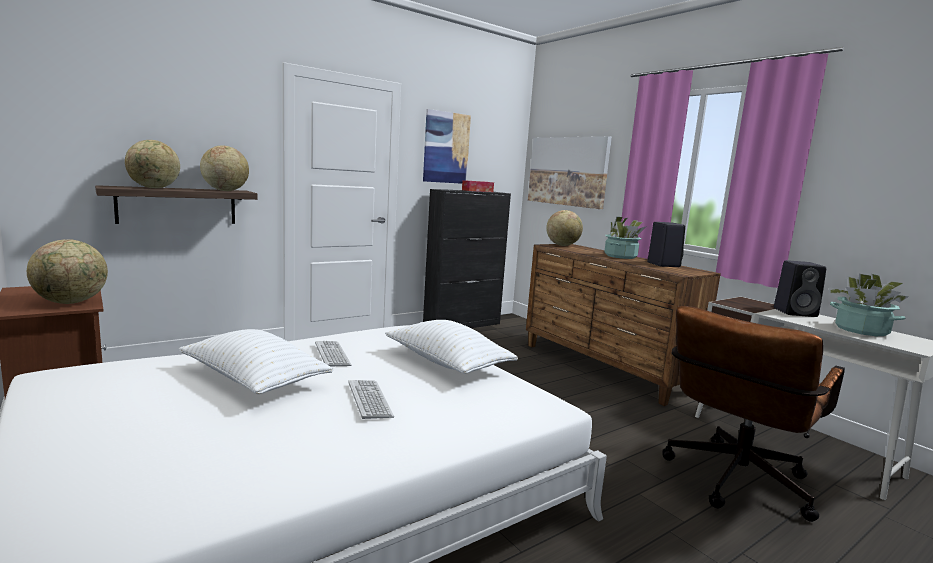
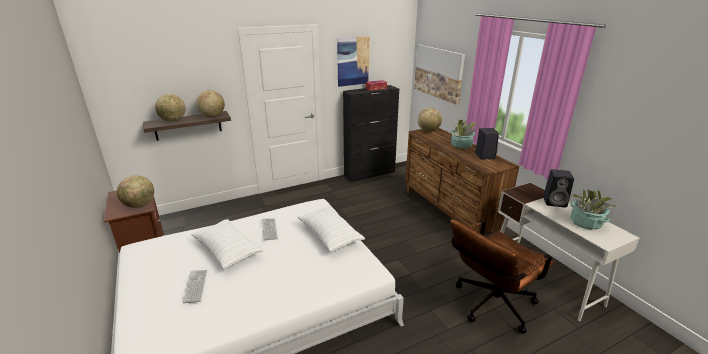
camera: 10 degrees right, 15 degrees up
keyboard [349,380,394,419] -> keyboard moved to [183,270,207,303]

